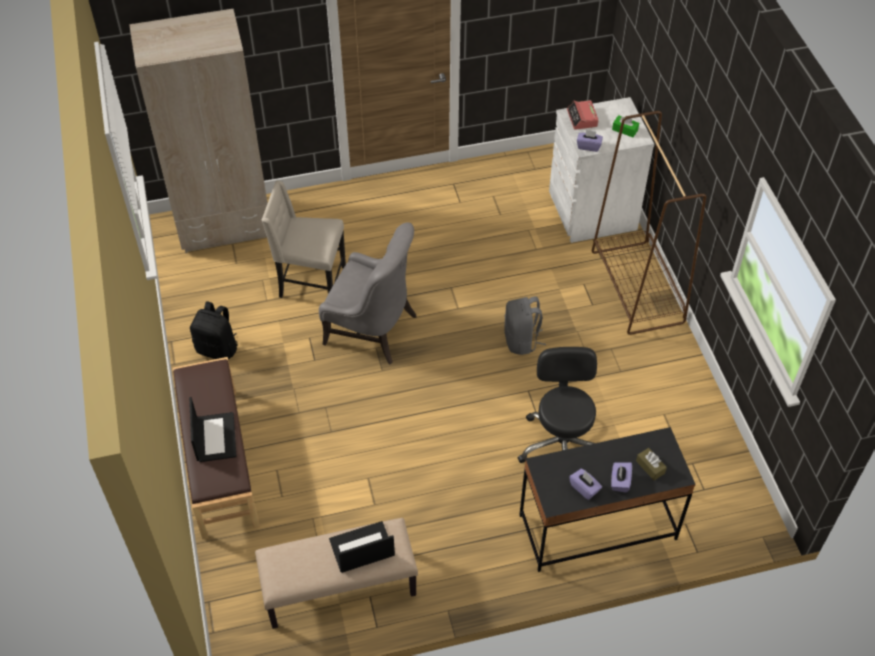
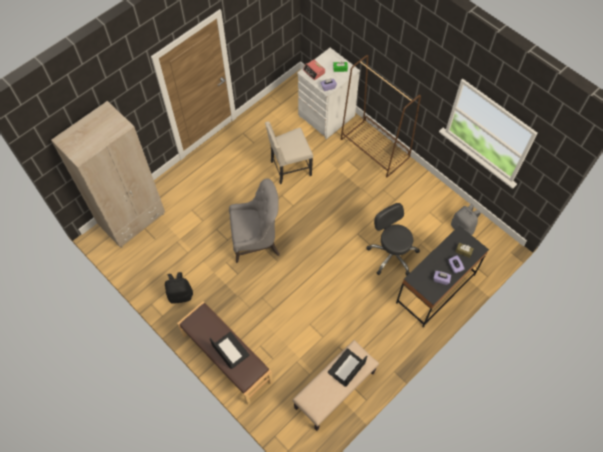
camera: 30 degrees left, 10 degrees up
beige chair [262,181,346,298] -> beige chair moved to [265,121,313,184]
grey backpack [504,296,546,355] -> grey backpack moved to [451,204,481,235]

